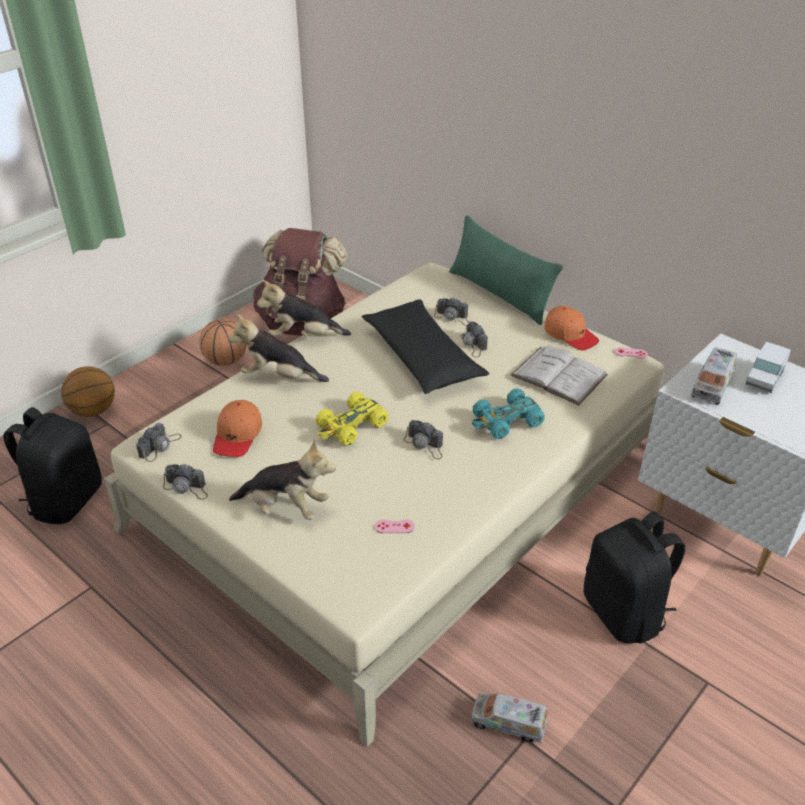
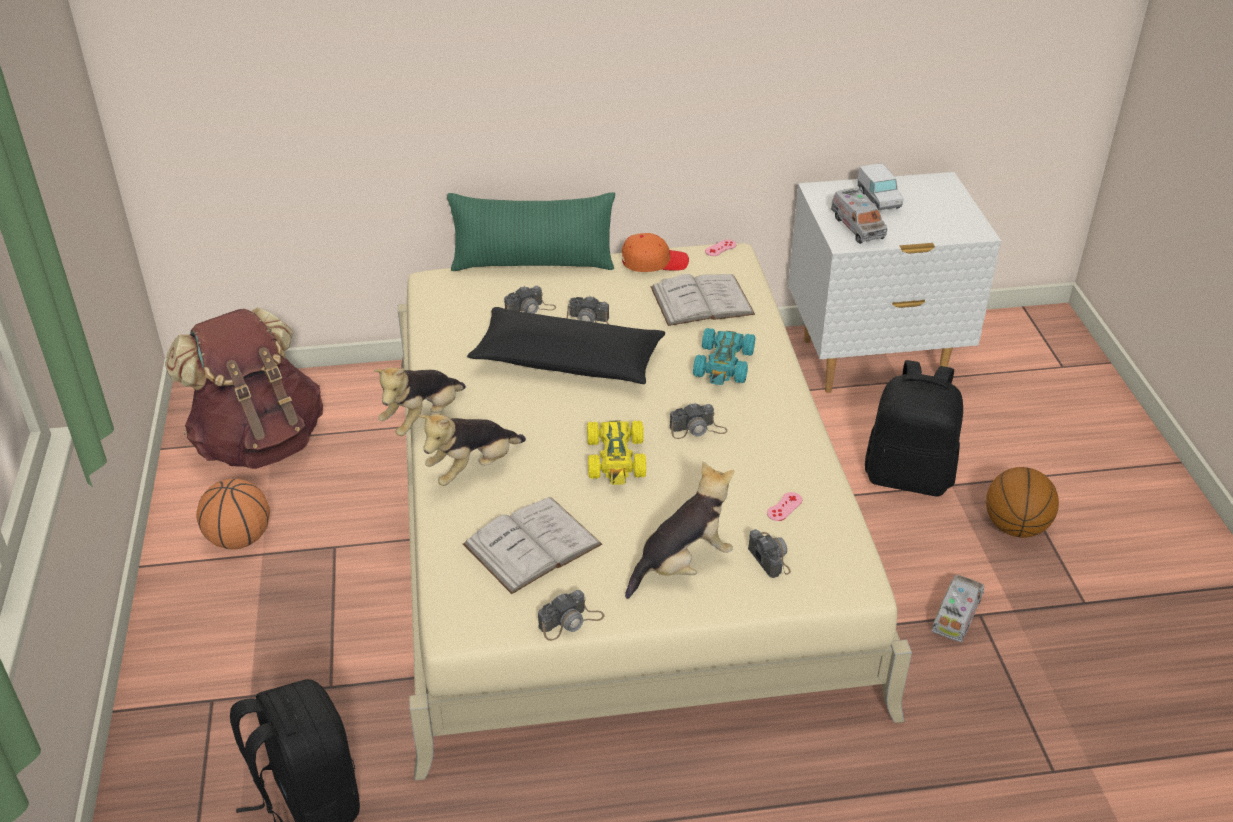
camera: 50 degrees left, 0 degrees up
basketball [61,366,115,417] -> basketball moved to [986,467,1059,538]
camera [136,423,182,462] -> camera moved to [748,529,791,578]
orange cap [213,400,262,457] -> white book [463,497,602,594]
toy truck [471,693,547,743] -> toy truck turned 150 degrees clockwise [932,575,984,642]

